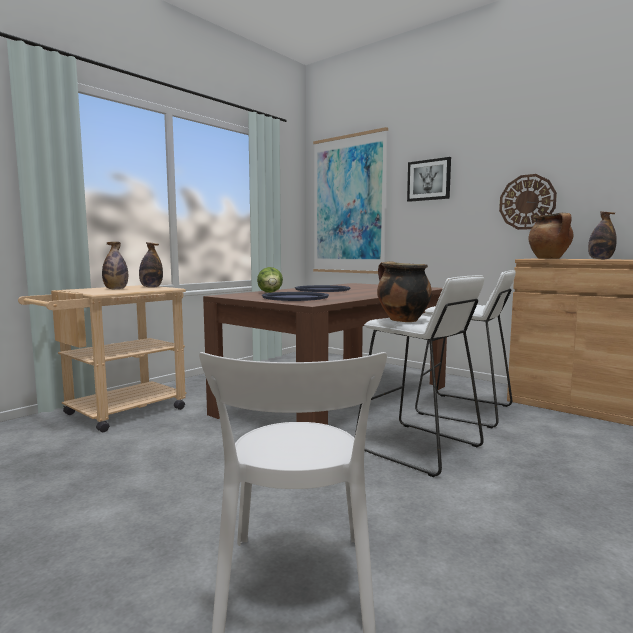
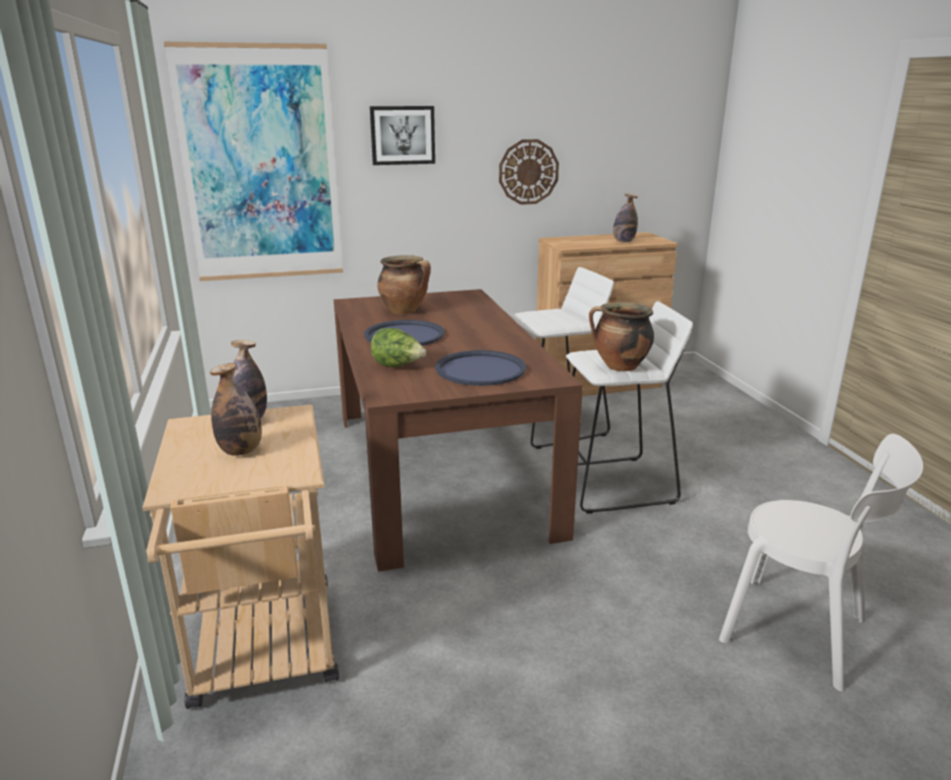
camera: 55 degrees left, 15 degrees up
cooking pot [528,213,573,259] -> cooking pot moved to [377,255,431,314]

